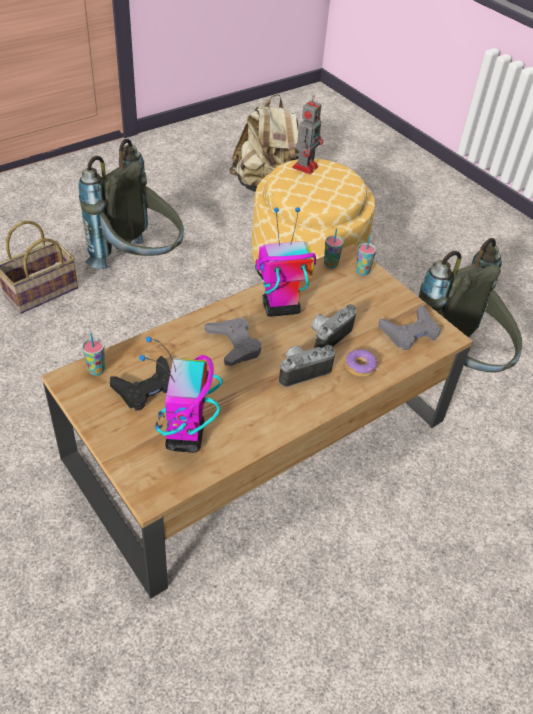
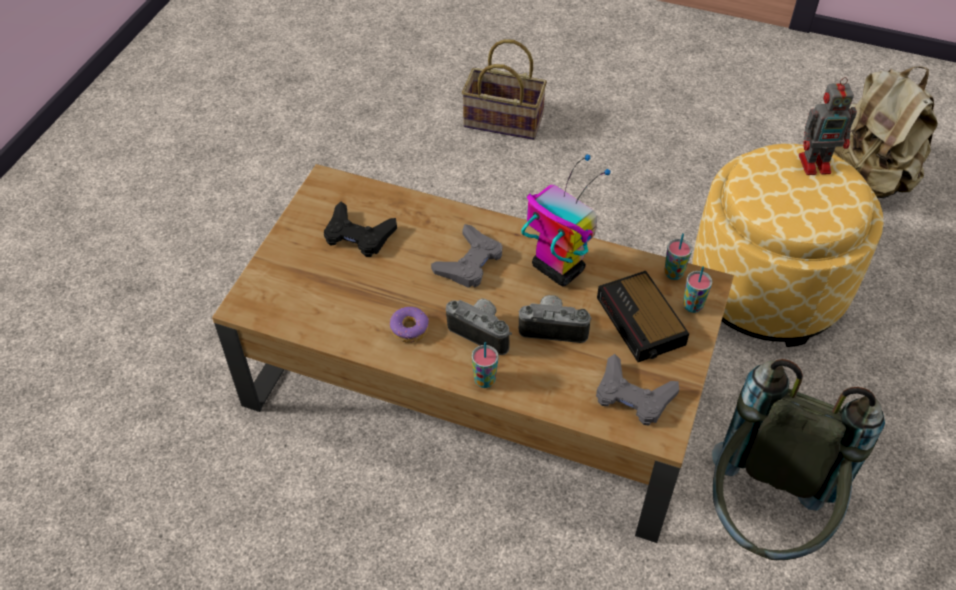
camera: 60 degrees right, 5 degrees up
grey backpack [78,139,184,269] -> none
cup [82,333,105,376] -> cup moved to [472,342,499,388]
toy robot [139,336,223,453] -> none
donut [345,350,377,377] -> donut moved to [390,307,429,343]
none -> alarm clock [597,271,689,362]

